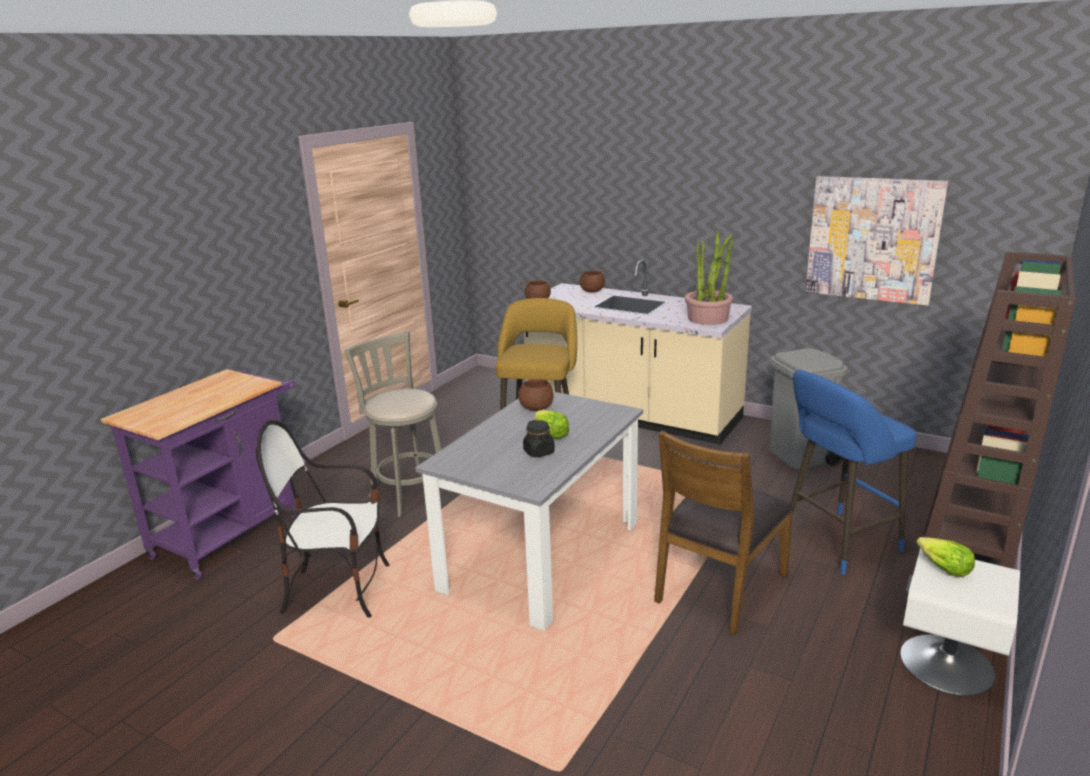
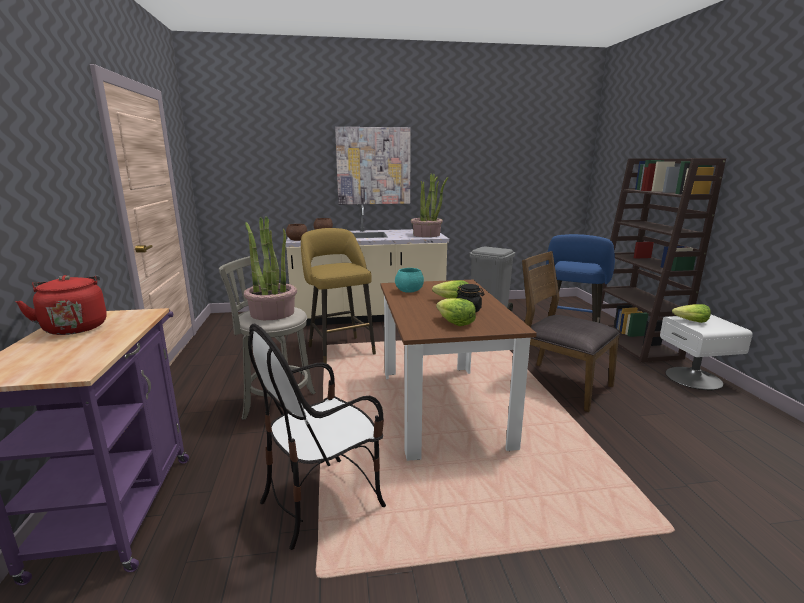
camera: 40 degrees left, 5 degrees down
grey dining table [415,392,643,631] -> brown dining table [381,280,537,461]
brown bowl [518,379,554,411] -> turquoise bowl [395,268,424,293]
brown chair [654,431,794,635] -> brown chair turned 135 degrees clockwise [522,251,620,412]
picture [805,176,948,306] -> picture moved to [335,127,411,205]
none -> red kettle [16,275,107,335]
none -> potted plant [244,216,297,320]
none -> lettuce [436,298,476,326]

